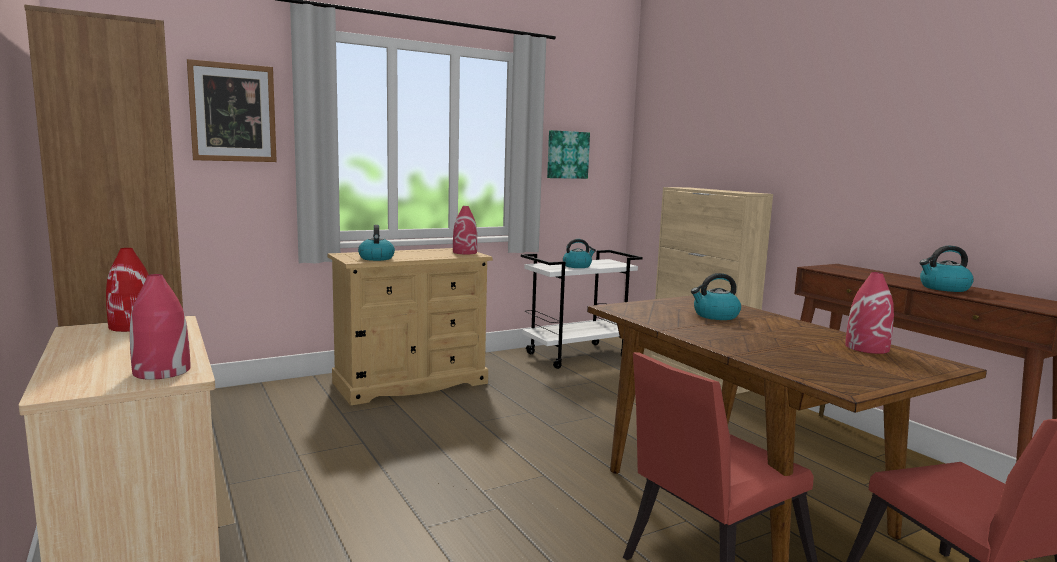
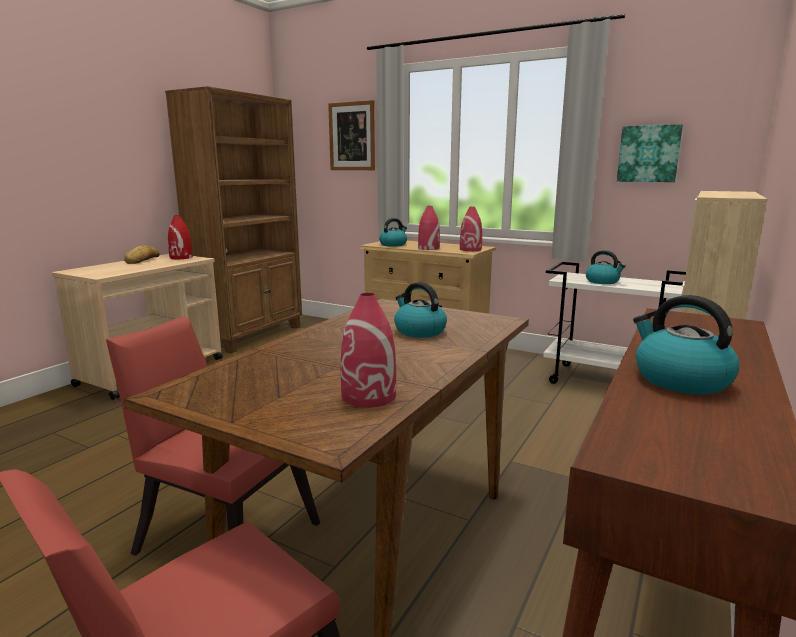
camera: 60 degrees right, 5 degrees up
red vase [130,274,190,380] -> red vase moved to [418,206,440,250]
none -> bread [124,246,160,264]

